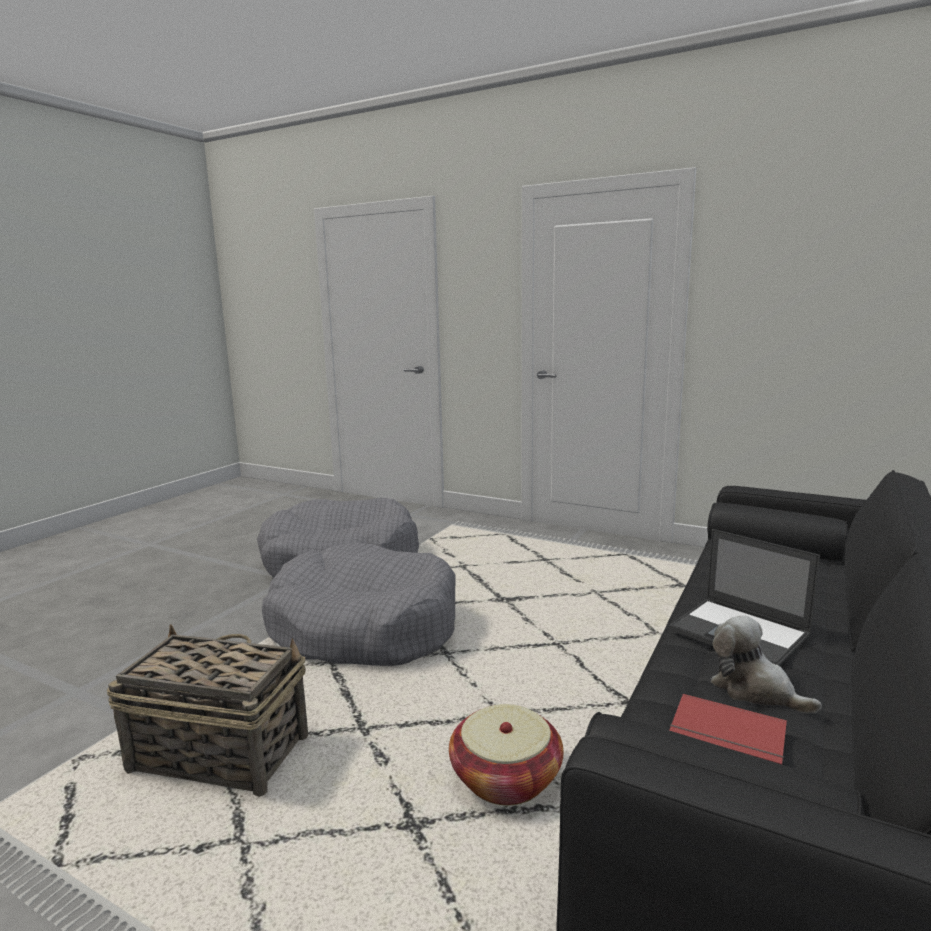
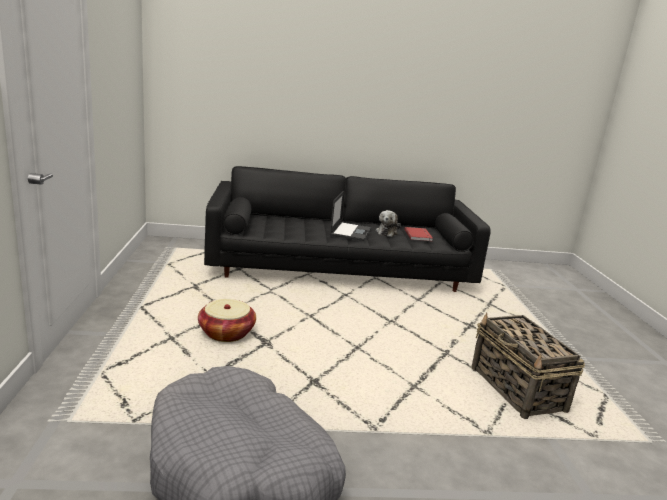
camera: 125 degrees left, 5 degrees up
grey dog bed [262,543,456,666] -> none
basket [449,704,563,806] -> basket moved to [198,299,256,342]

